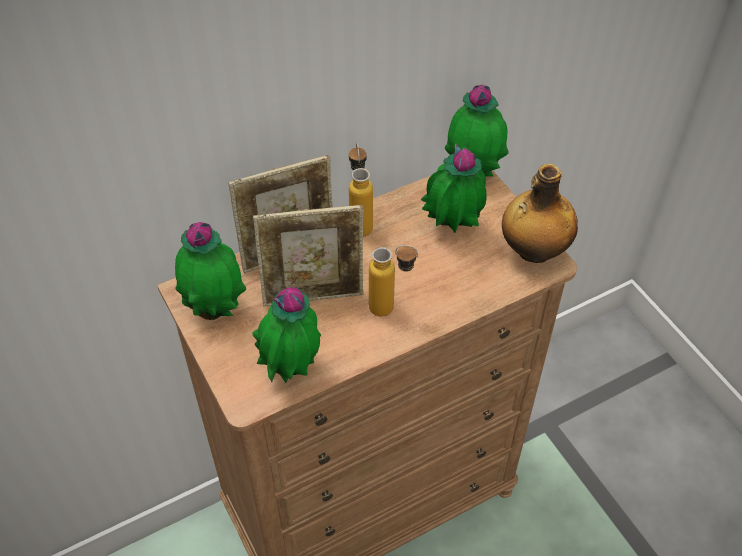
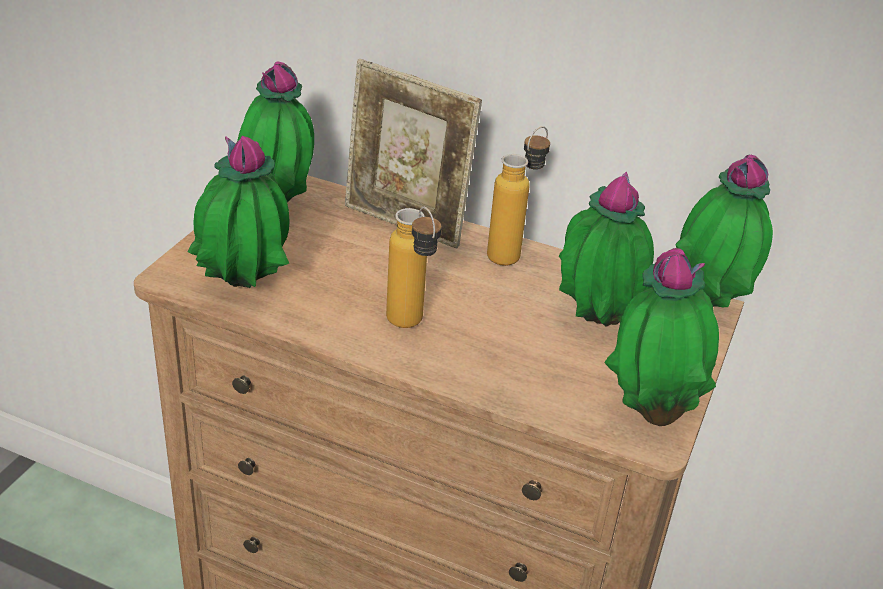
camera: 50 degrees right, 15 degrees down
picture frame [253,205,363,306] -> none
bottle [502,164,578,263] -> potted plant [604,248,719,426]

